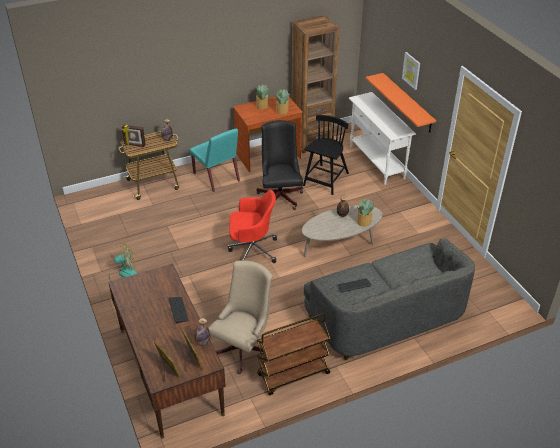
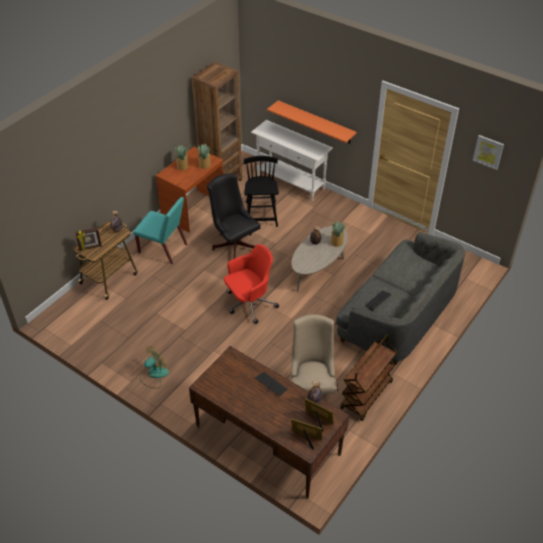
camera: 30 degrees left, 5 degrees up
picture [402,52,420,90] -> picture moved to [473,135,504,170]

